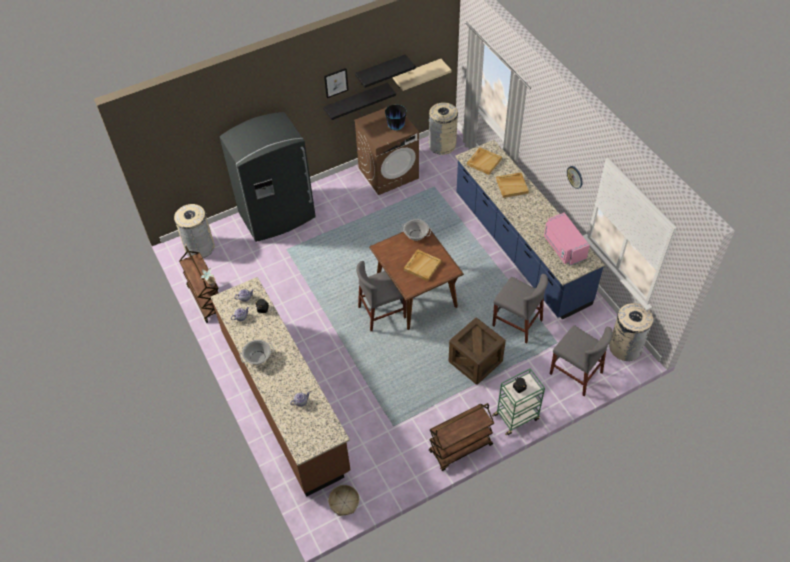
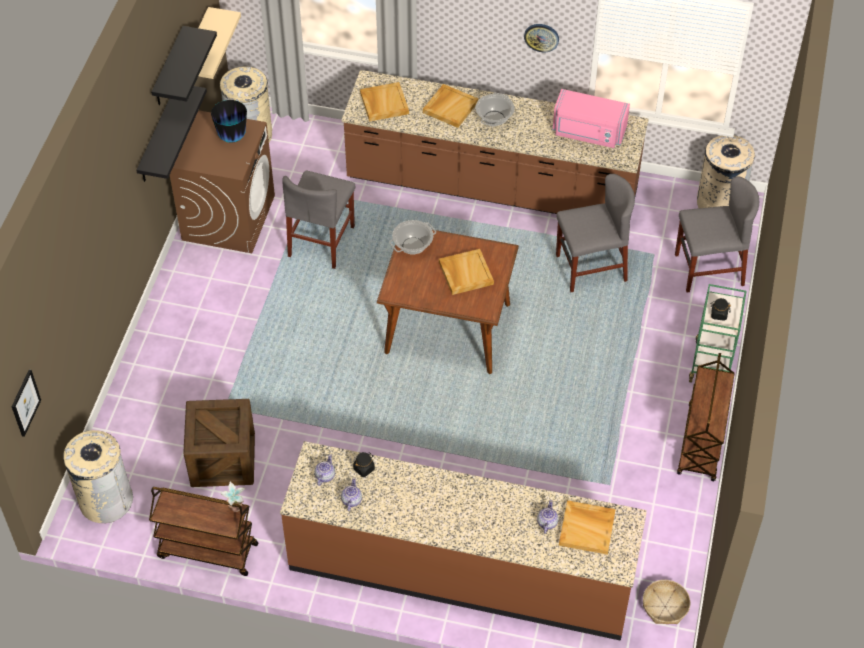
camera: 50 degrees left, 0 degrees up
grey fridge [220,112,316,242] -> none
cooking pot [239,340,274,365] -> cooking pot moved to [476,93,515,127]
picture [324,68,348,98] -> picture moved to [11,370,41,437]
grey chair [356,261,406,331] -> grey chair moved to [282,171,355,269]
crate [449,318,506,385] -> crate moved to [183,399,255,487]
blue counter [455,140,605,320] -> brown counter [341,70,649,219]
none -> beige tray [559,500,616,555]

